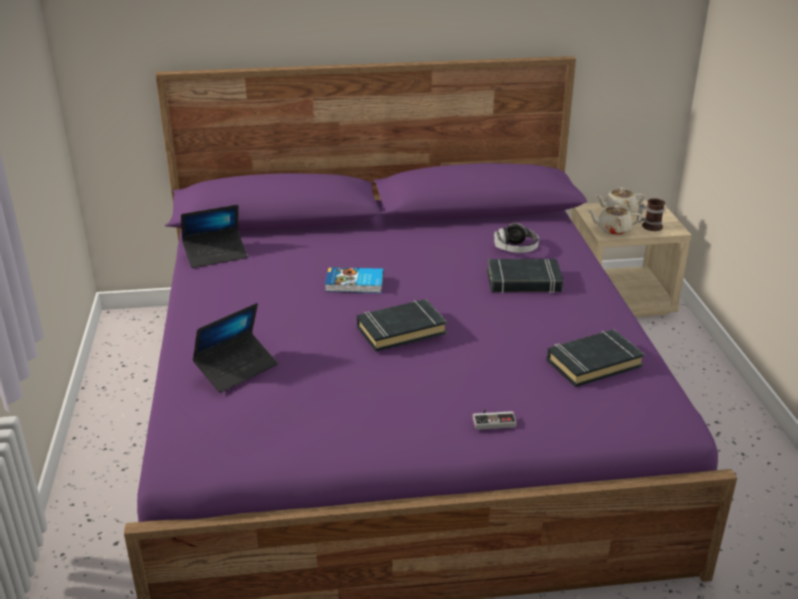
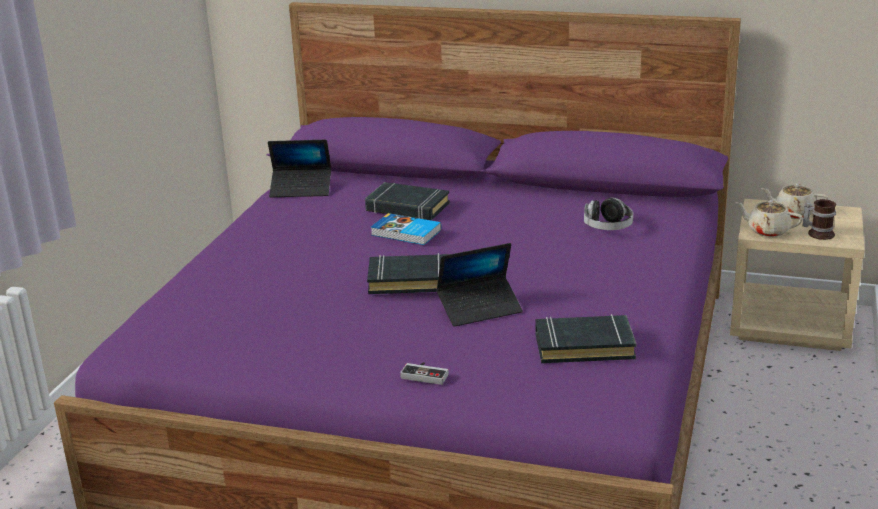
camera: 25 degrees right, 5 degrees down
laptop [192,303,278,393] -> laptop moved to [436,243,523,327]
black book [487,259,563,293] -> black book moved to [365,182,450,220]

